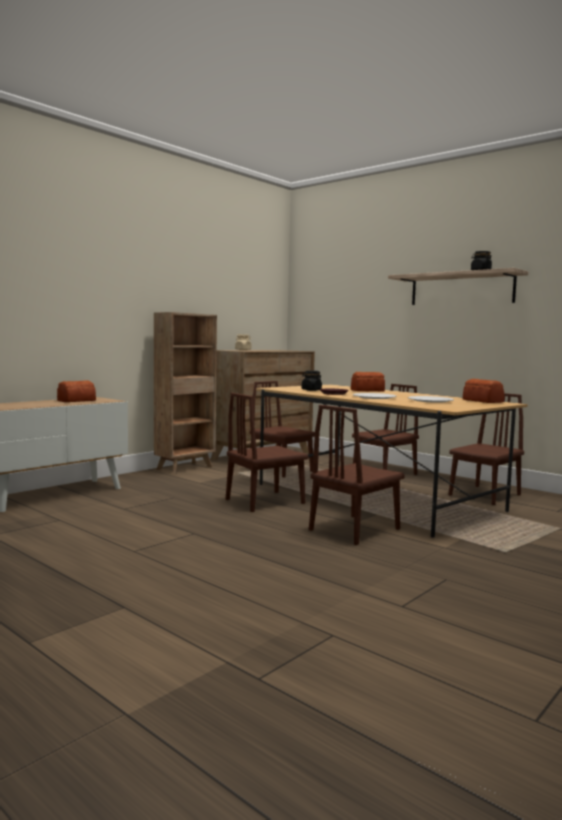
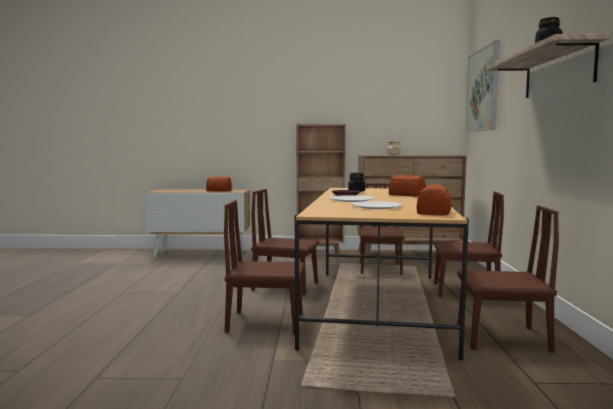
camera: 50 degrees right, 0 degrees up
none -> picture [465,40,500,132]

